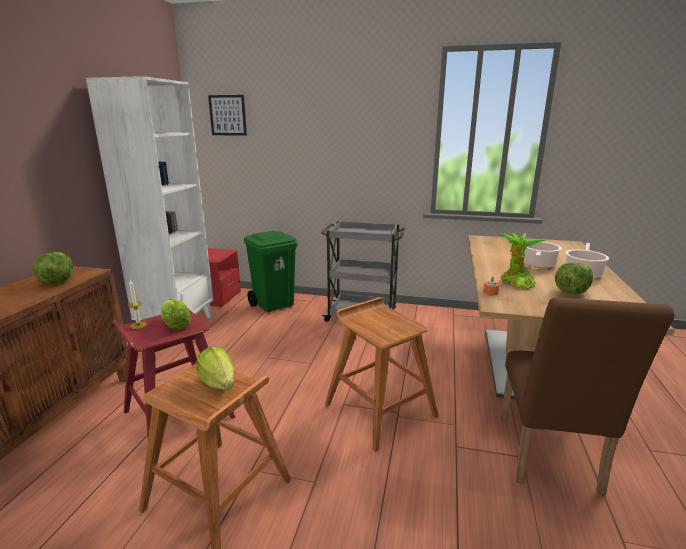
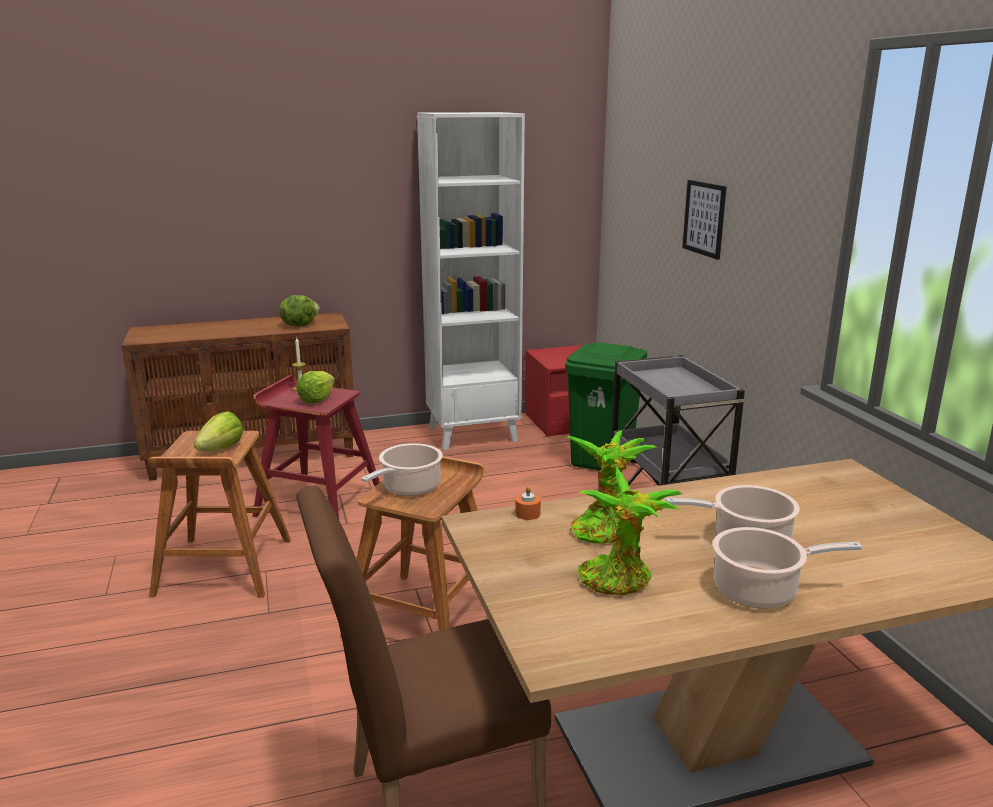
camera: 60 degrees right, 0 degrees up
picture [208,95,247,136] -> picture moved to [682,180,726,260]
lettuce [555,262,593,294] -> potted plant [578,467,683,595]
none -> cooking pot [361,443,443,496]

